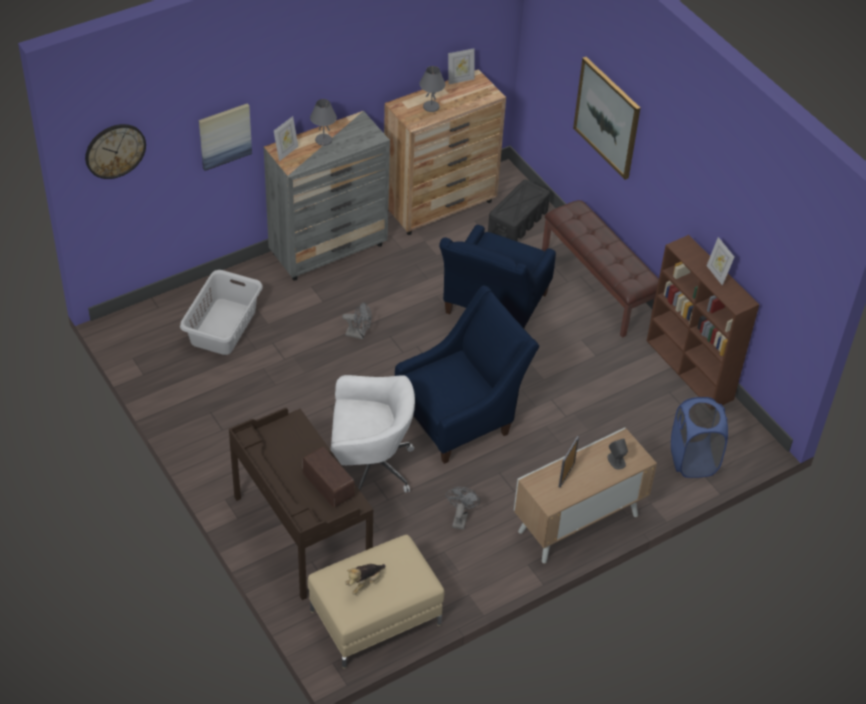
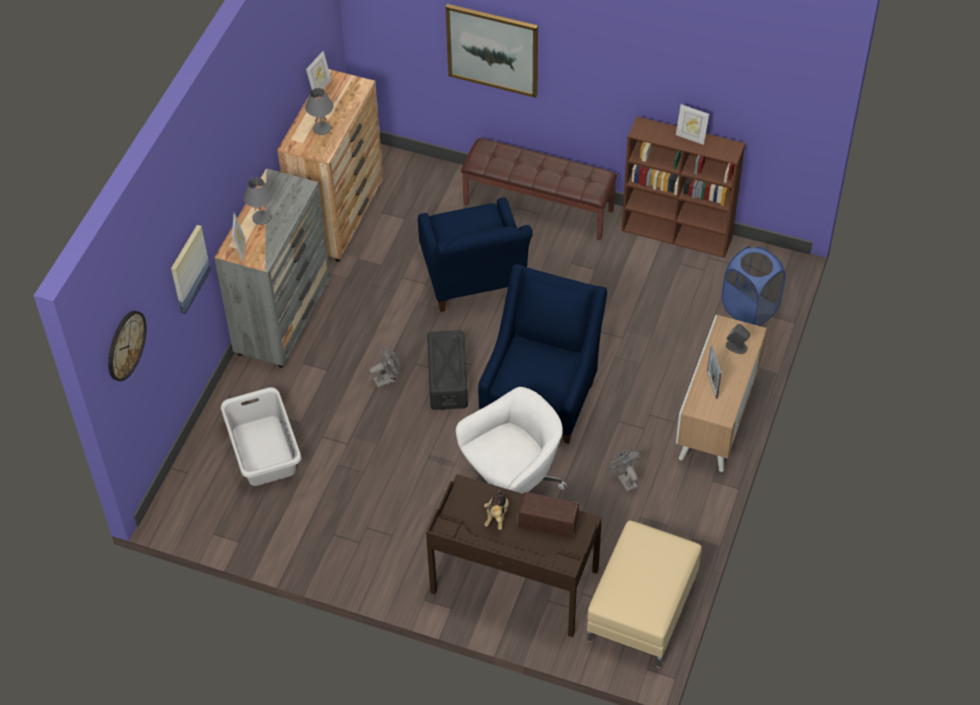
camera: 35 degrees left, 5 degrees up
plush toy [345,564,386,595] -> plush toy moved to [484,490,509,530]
black storage box [488,180,550,242] -> black storage box moved to [427,330,468,410]

